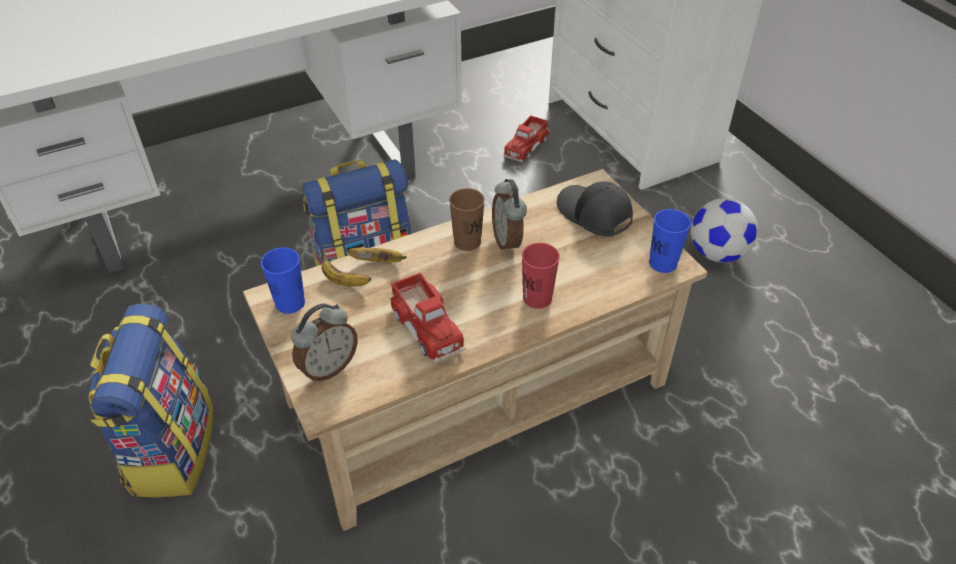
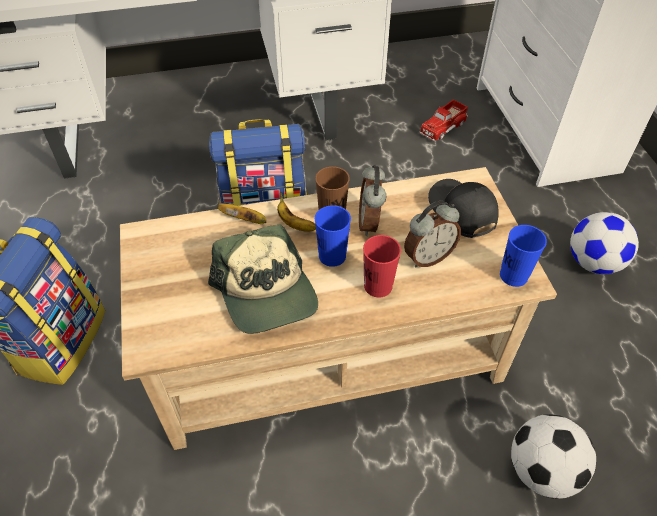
camera: 15 degrees right, 5 degrees up
blue cup [261,247,305,314] -> blue cup moved to [315,205,351,267]
alarm clock [291,304,358,382] -> alarm clock moved to [404,201,461,267]
banana [321,250,371,287] -> banana moved to [277,192,316,232]
toy truck [390,272,466,362] -> cap [208,224,318,334]
none -> football [511,414,596,499]

